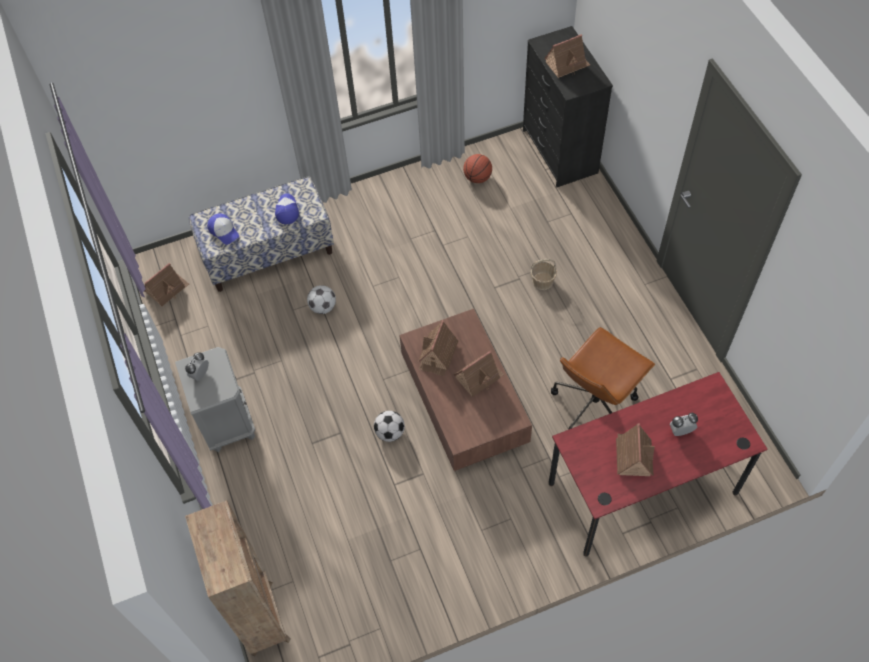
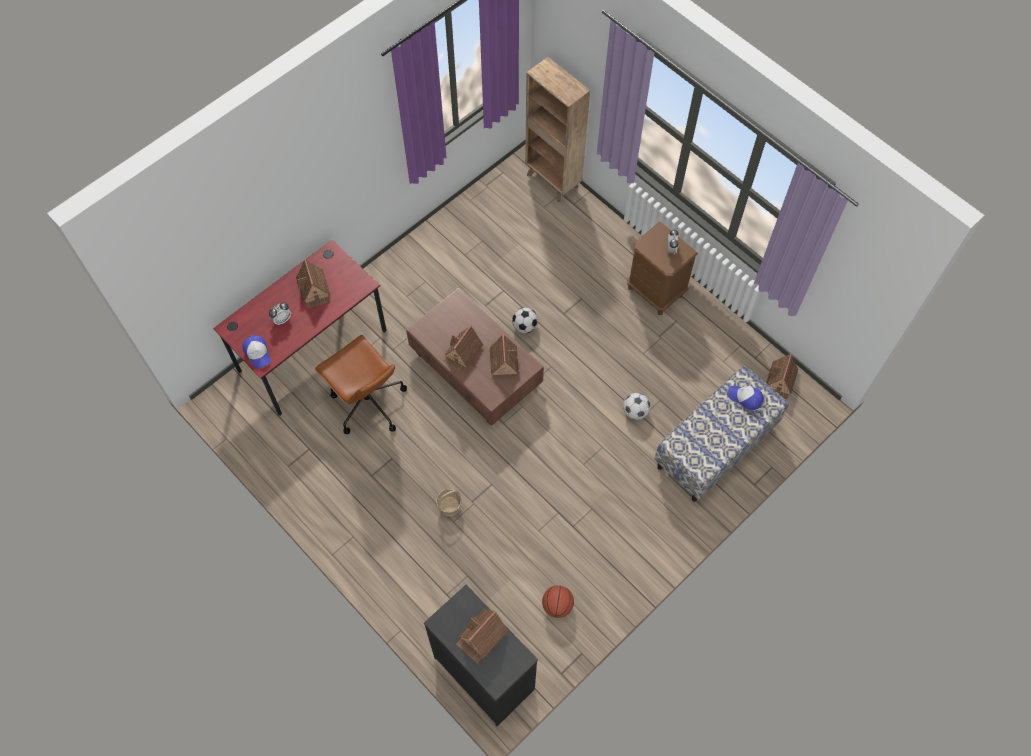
camera: 155 degrees right, 5 degrees up
grey nightstand [175,347,255,452] -> brown nightstand [627,222,698,315]
cap [275,193,299,224] -> cap moved to [242,335,271,369]
brown office chair [551,327,655,430] -> brown office chair turned 120 degrees clockwise [315,335,407,434]

